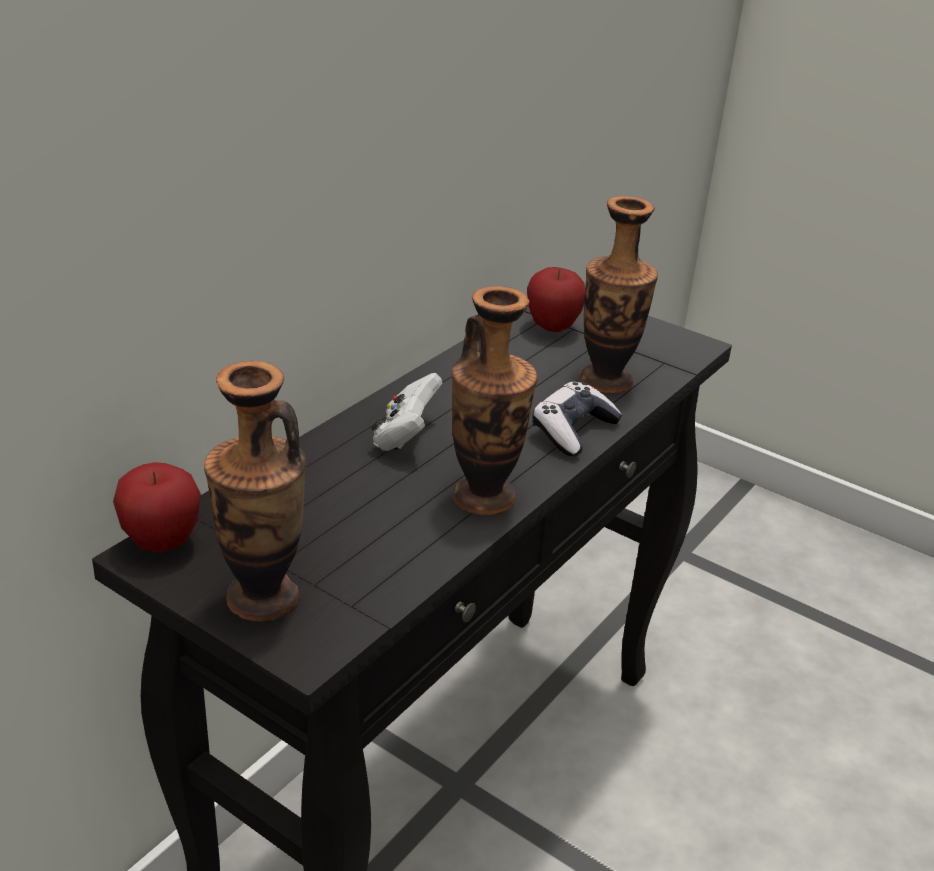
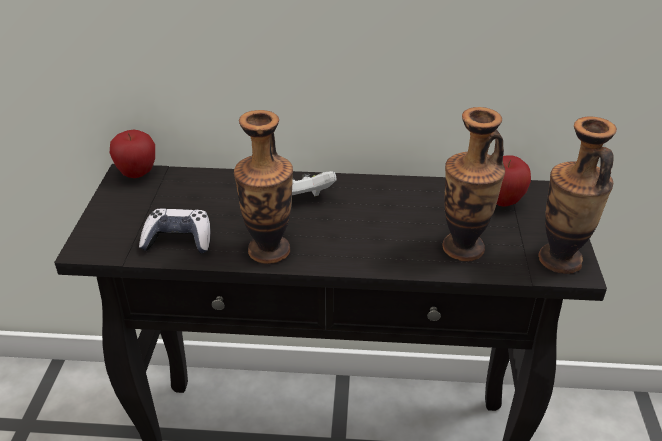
camera: 60 degrees right, 5 degrees up
vase [204,361,306,622] -> vase moved to [538,117,617,274]
game controller [532,382,622,456] -> game controller moved to [139,208,211,253]

